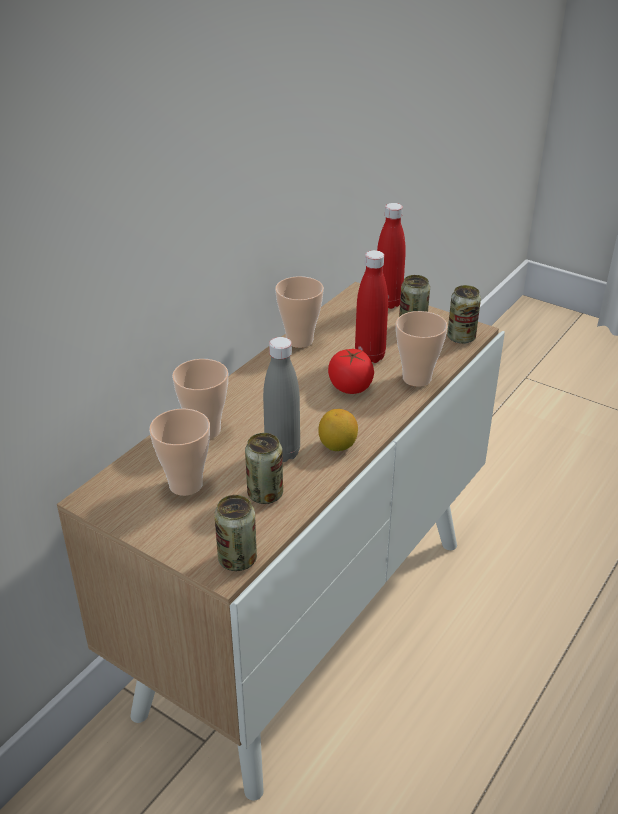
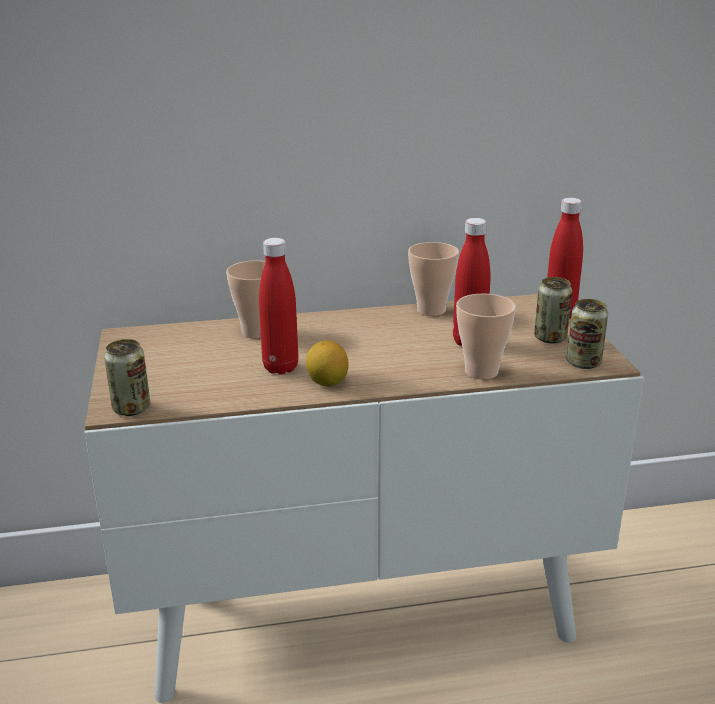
camera: 45 degrees right, 10 degrees down
cup [149,409,210,496] -> none
can [245,433,283,504] -> none
grey bottle [263,337,300,462] -> red bottle [259,238,298,375]
tomato [328,349,374,394] -> none

